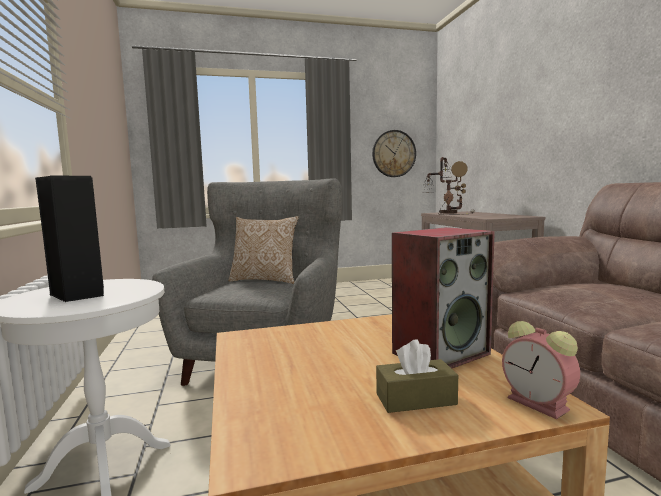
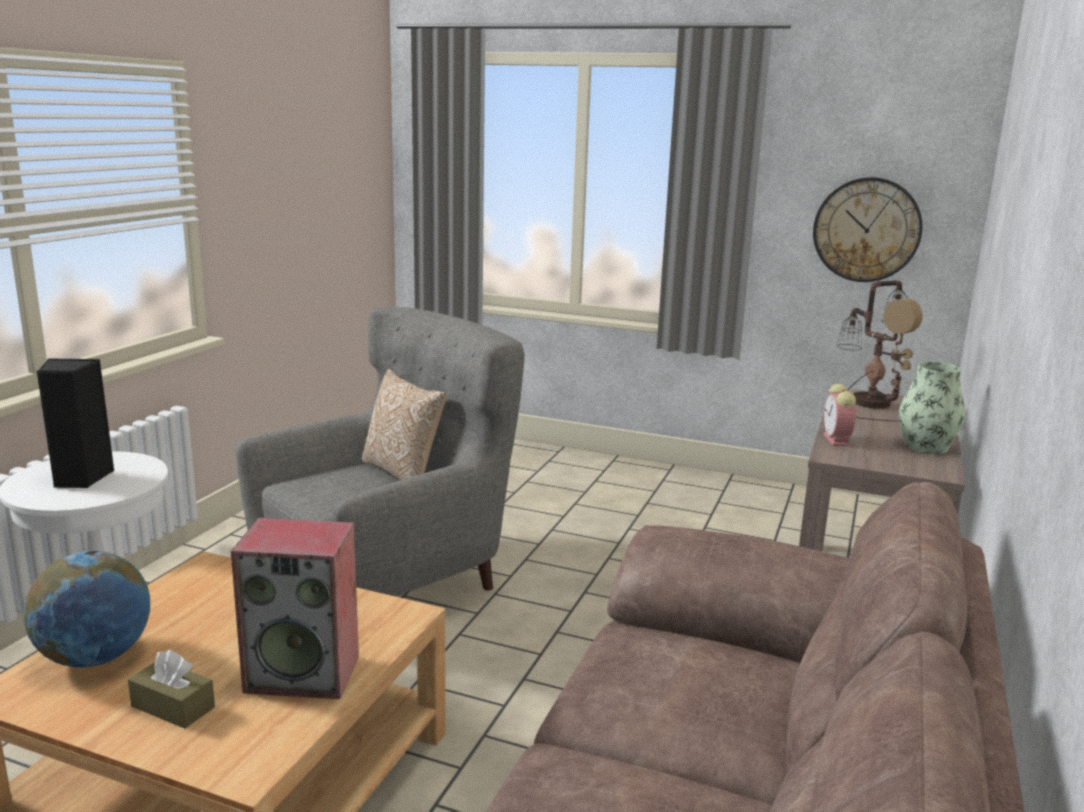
camera: 35 degrees right, 10 degrees up
alarm clock [502,321,580,419] -> alarm clock moved to [824,384,857,446]
none -> globe [23,551,150,668]
none -> vase [899,362,965,454]

